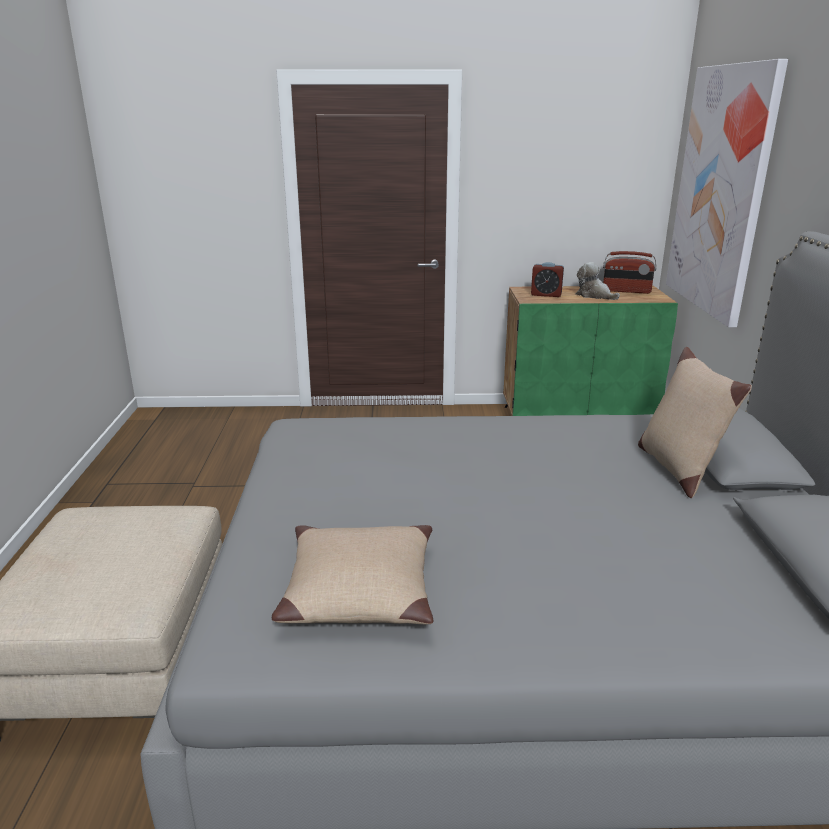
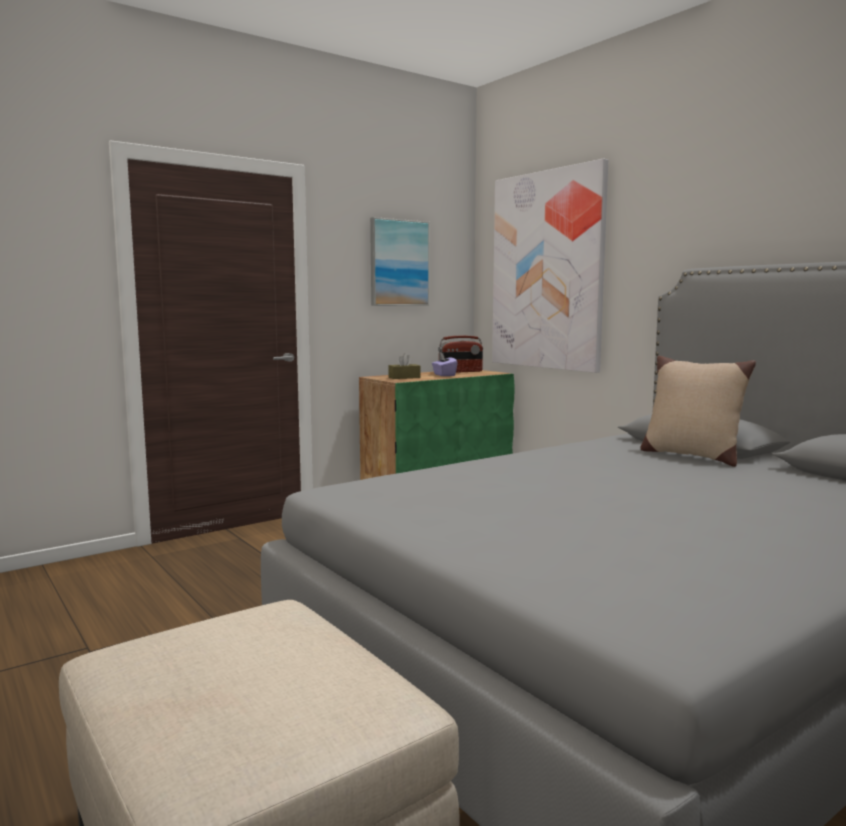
camera: 35 degrees left, 15 degrees down
beige pillow [272,525,433,625] -> none
alarm clock [531,262,564,297] -> brown tissue box [389,353,421,379]
plush toy [576,262,620,300] -> purple tissue box [432,353,458,376]
none -> picture [370,217,430,306]

